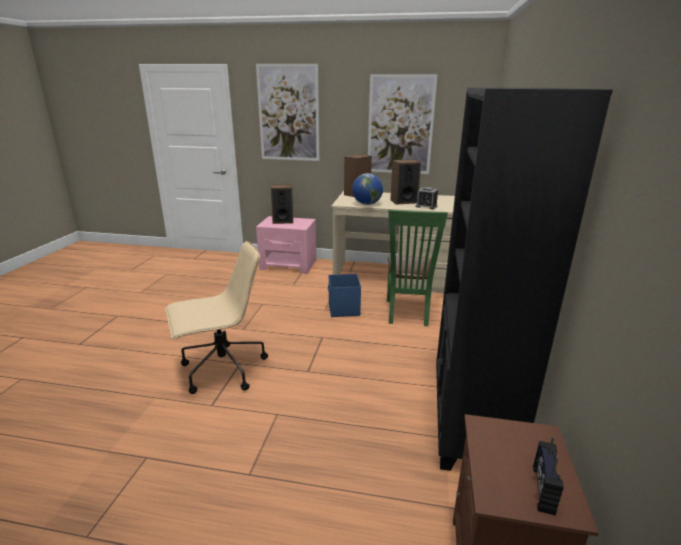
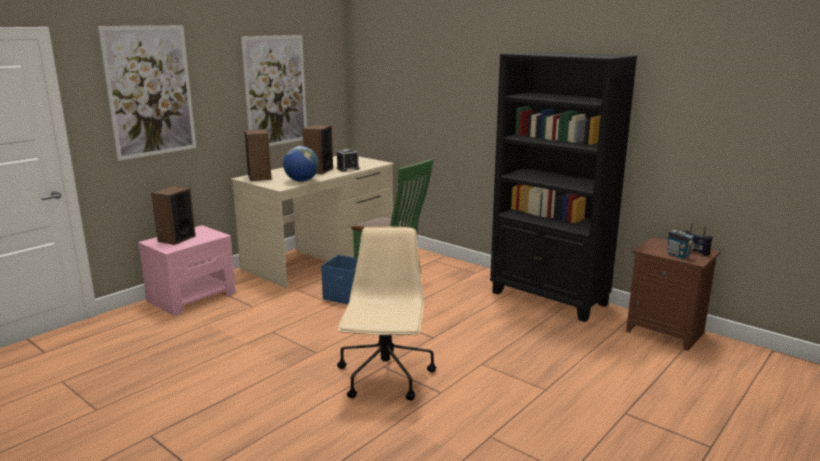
camera: 60 degrees left, 5 degrees down
none -> radio [667,219,694,259]

